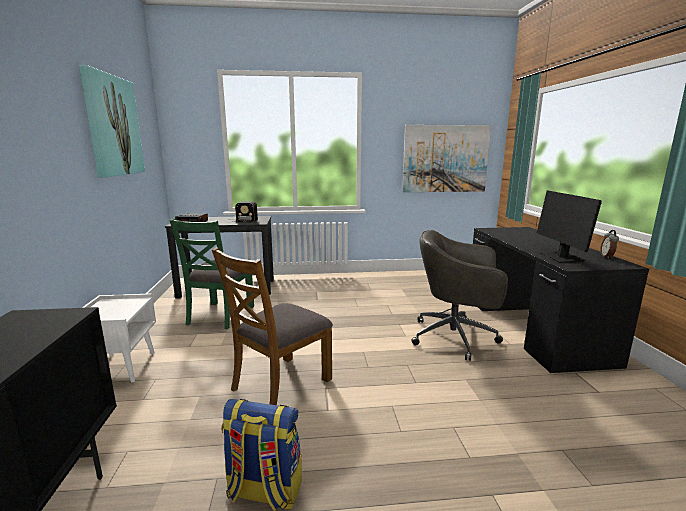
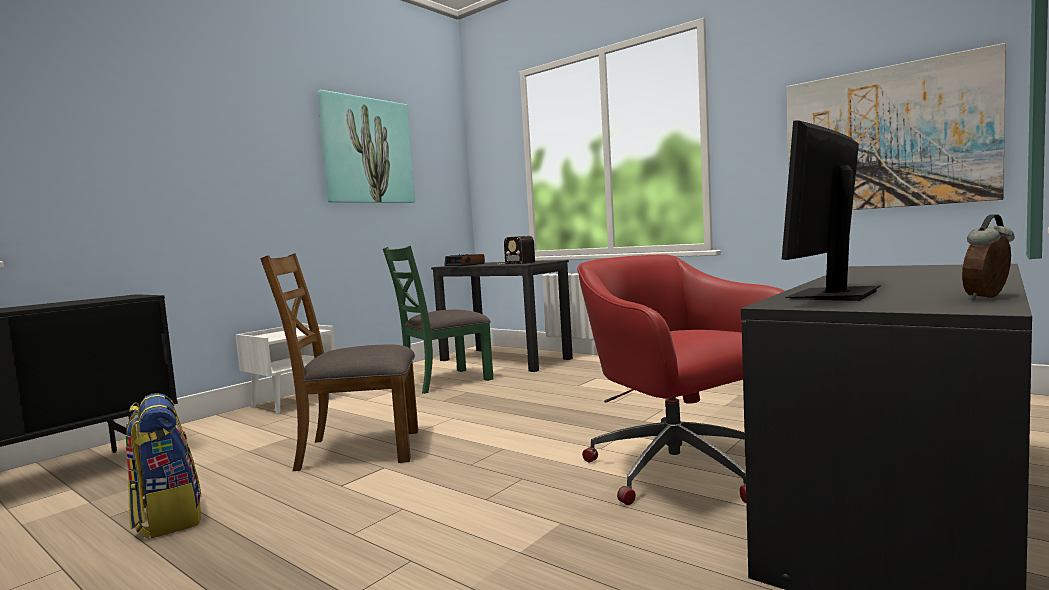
camera: 45 degrees right, 10 degrees down
grey office chair [411,230,508,361] -> red office chair [577,255,785,505]

